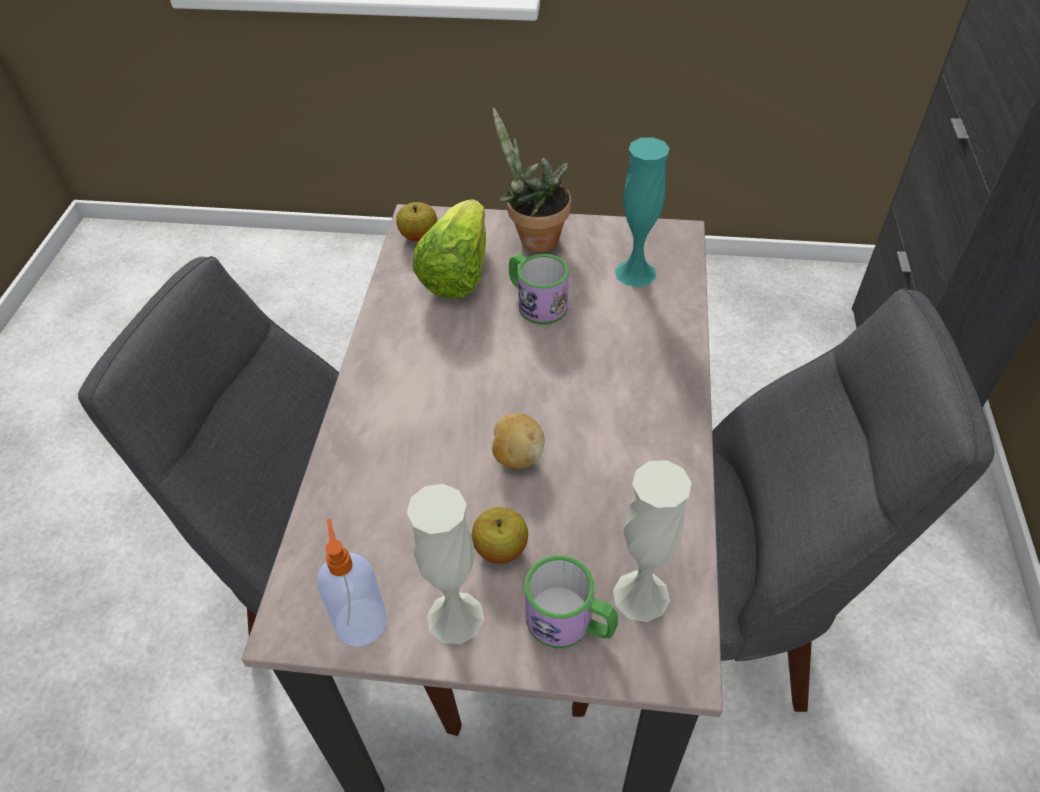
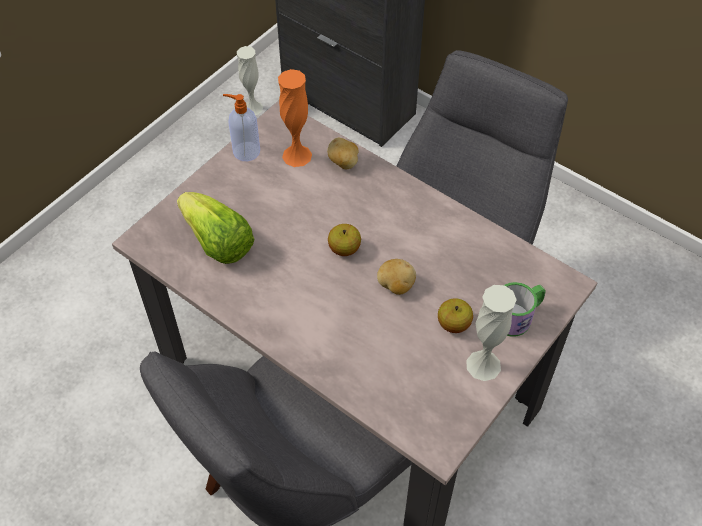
camera: 60 degrees left, 5 degrees up
soap dispenser [318,519,387,646] -> soap dispenser moved to [223,94,260,161]
apple [396,202,437,241] -> apple moved to [328,224,361,256]
potted plant [493,107,571,252] -> none
mug [509,253,569,324] -> none
white vase [613,460,692,622] -> white vase moved to [237,46,263,115]
turquoise vase [615,137,670,287] -> orange vase [278,69,312,167]
none -> potato [327,138,358,169]

